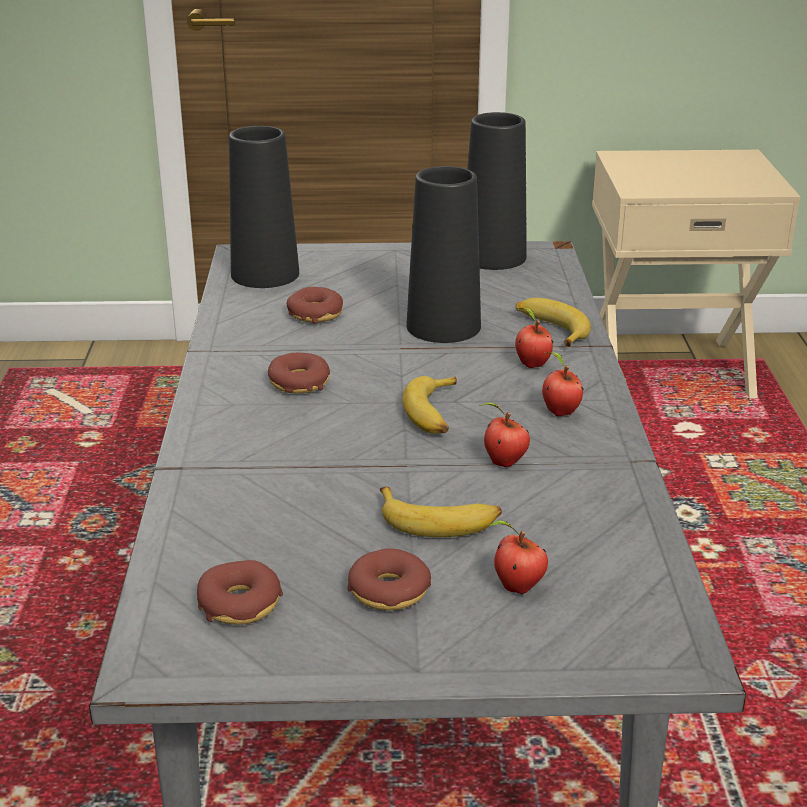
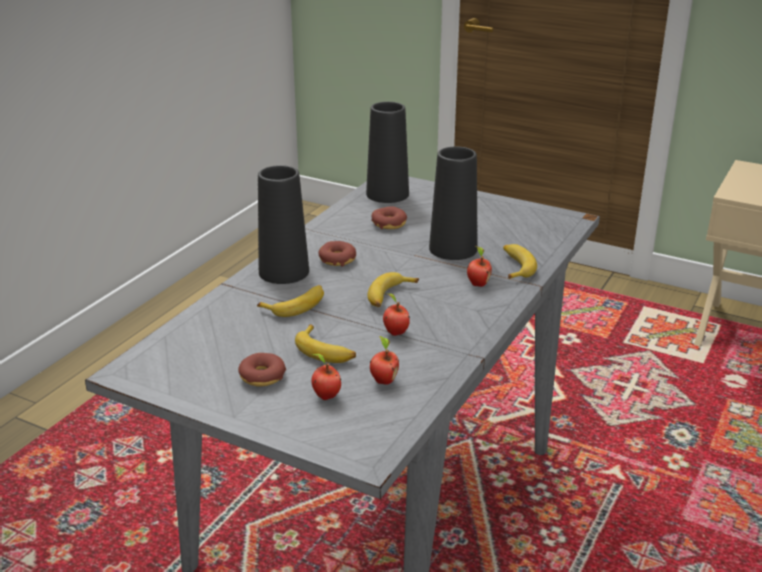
camera: 30 degrees right, 0 degrees up
donut [197,560,283,625] -> none
black vase [467,112,527,270] -> black vase moved to [258,165,309,284]
apple [542,352,584,416] -> apple moved to [370,336,399,385]
none -> banana [257,285,324,317]

